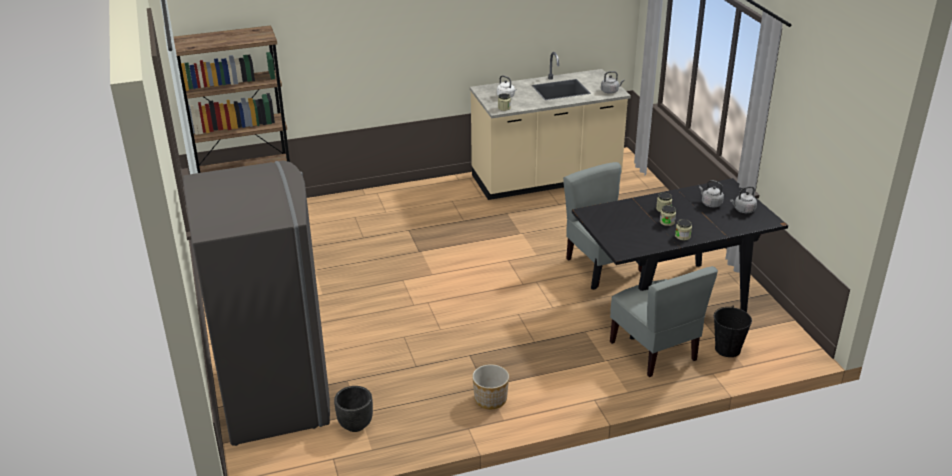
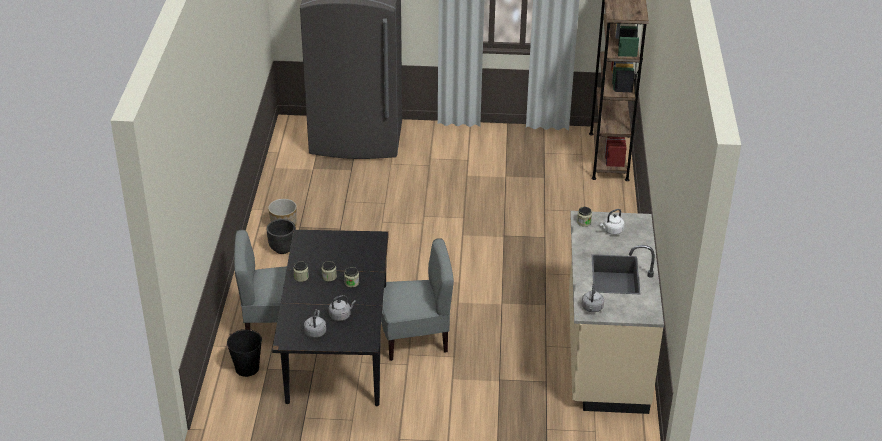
camera: 110 degrees right, 5 degrees up
black planter [334,386,373,432] -> black planter moved to [266,219,296,254]

